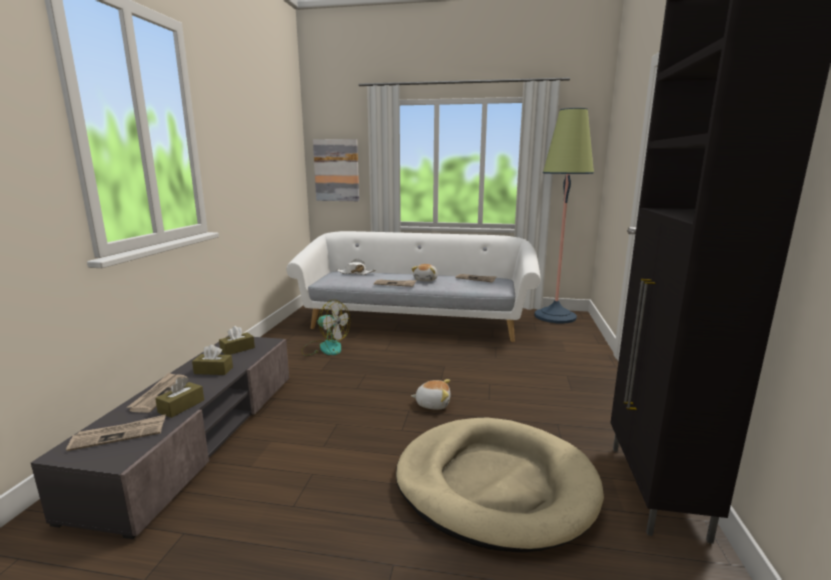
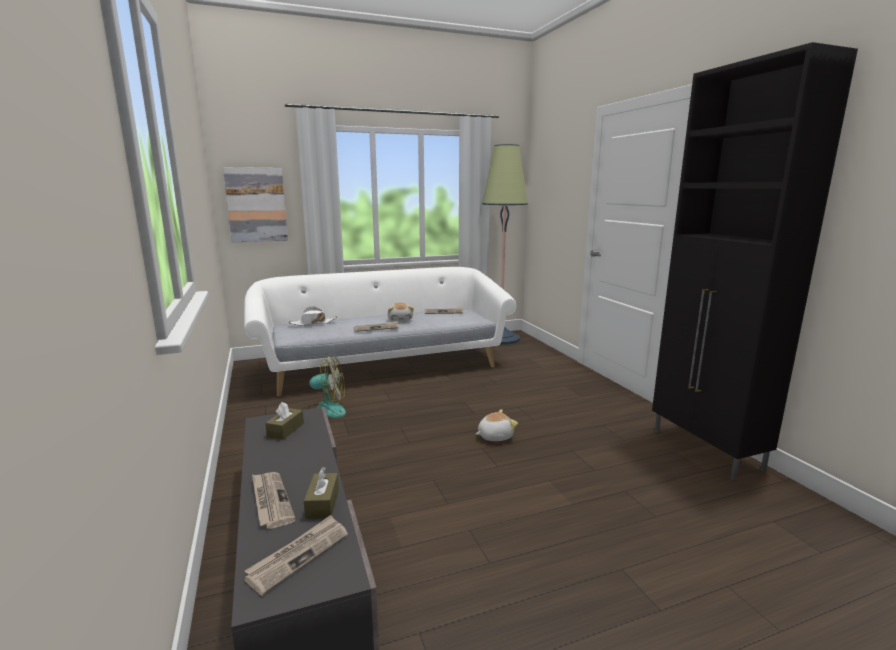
camera: 30 degrees left, 0 degrees up
brown tissue box [192,345,233,375] -> none
beige dog bed [396,418,604,552] -> none

